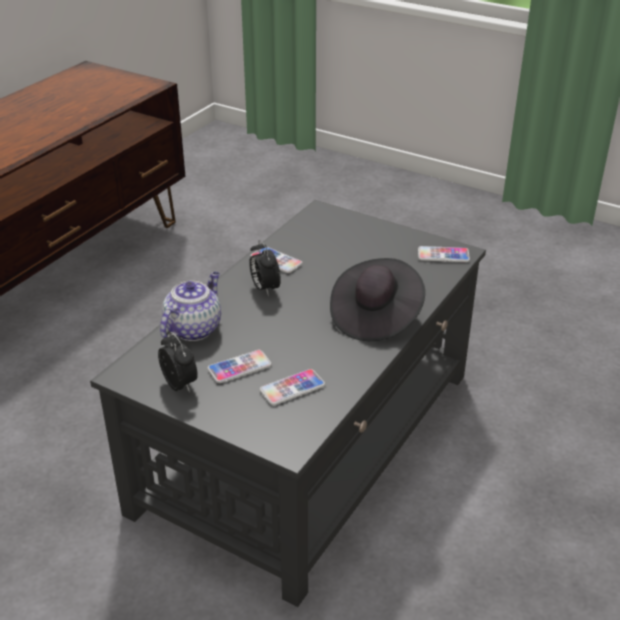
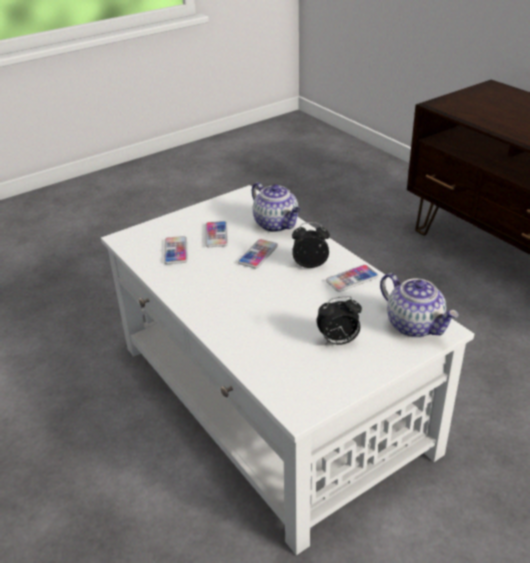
camera: 115 degrees right, 0 degrees up
black coffee table [90,200,486,607] -> white coffee table [101,185,474,555]
alarm clock [158,332,198,393] -> alarm clock moved to [317,296,362,345]
black hat [330,258,425,341] -> none
phone [418,246,470,262] -> phone moved to [238,239,278,268]
none -> teapot [380,273,459,337]

